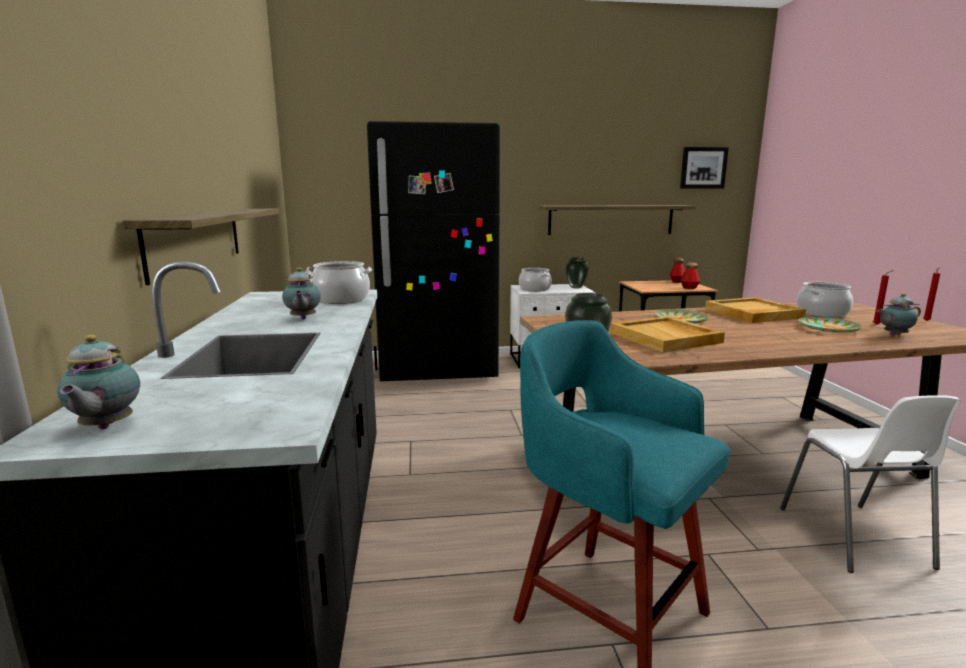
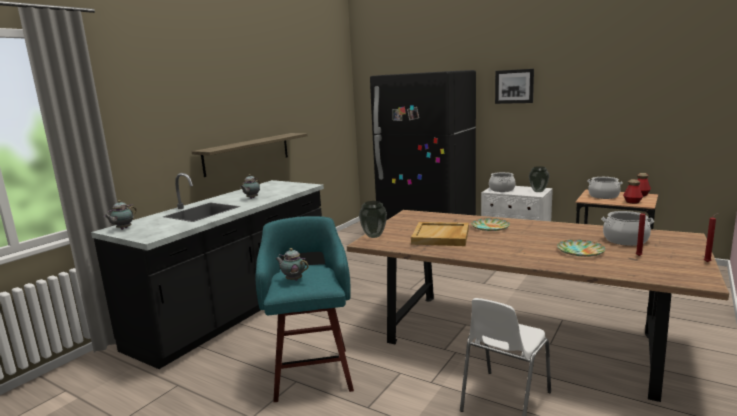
camera: 40 degrees right, 0 degrees up
cooking pot [306,261,372,304] -> cooking pot moved to [587,177,623,199]
shelf [538,205,696,235] -> none
picture [680,147,729,188] -> picture moved to [495,69,534,104]
beige tray [705,297,806,323] -> none
teapot [877,293,921,335] -> teapot moved to [276,248,309,281]

